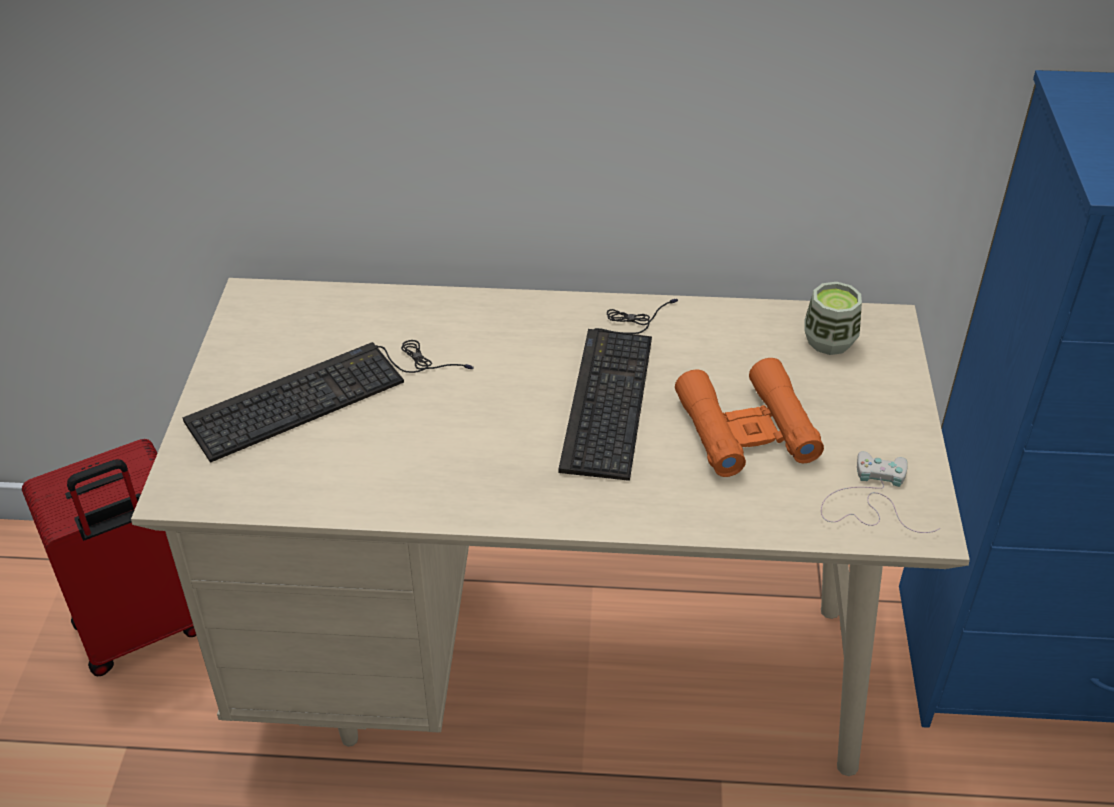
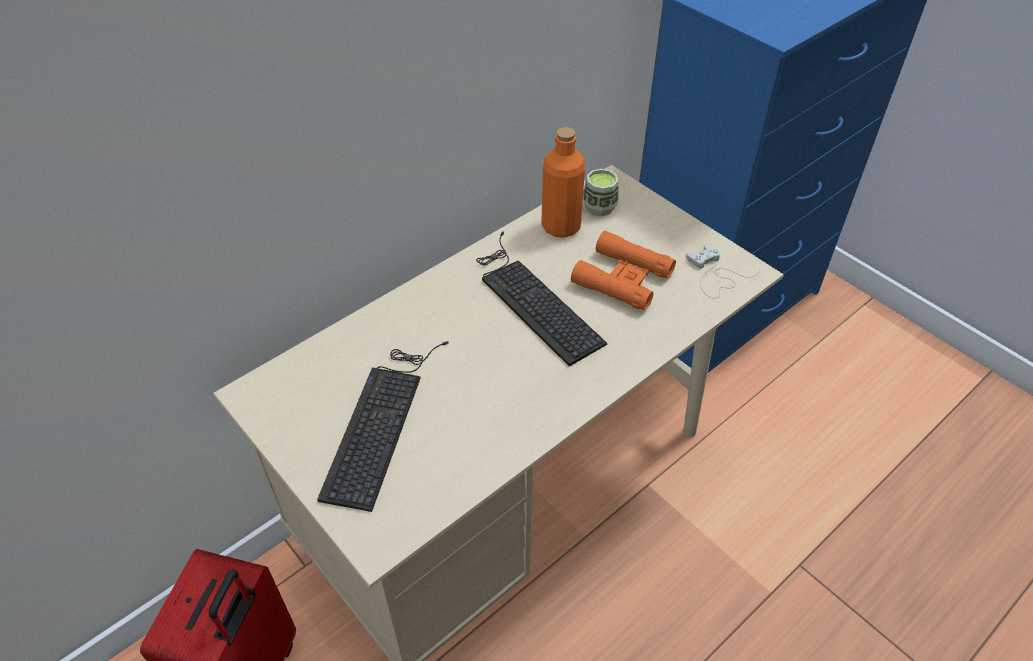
camera: 45 degrees left, 5 degrees up
none -> orange bottle [541,127,586,238]

